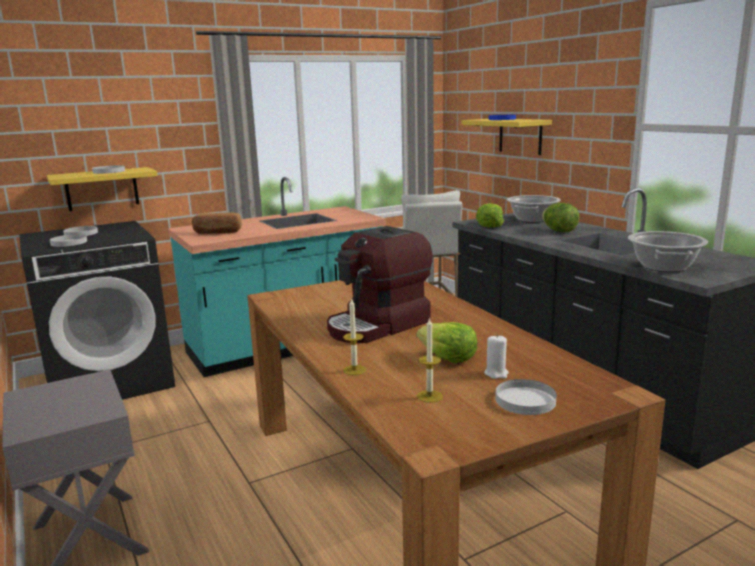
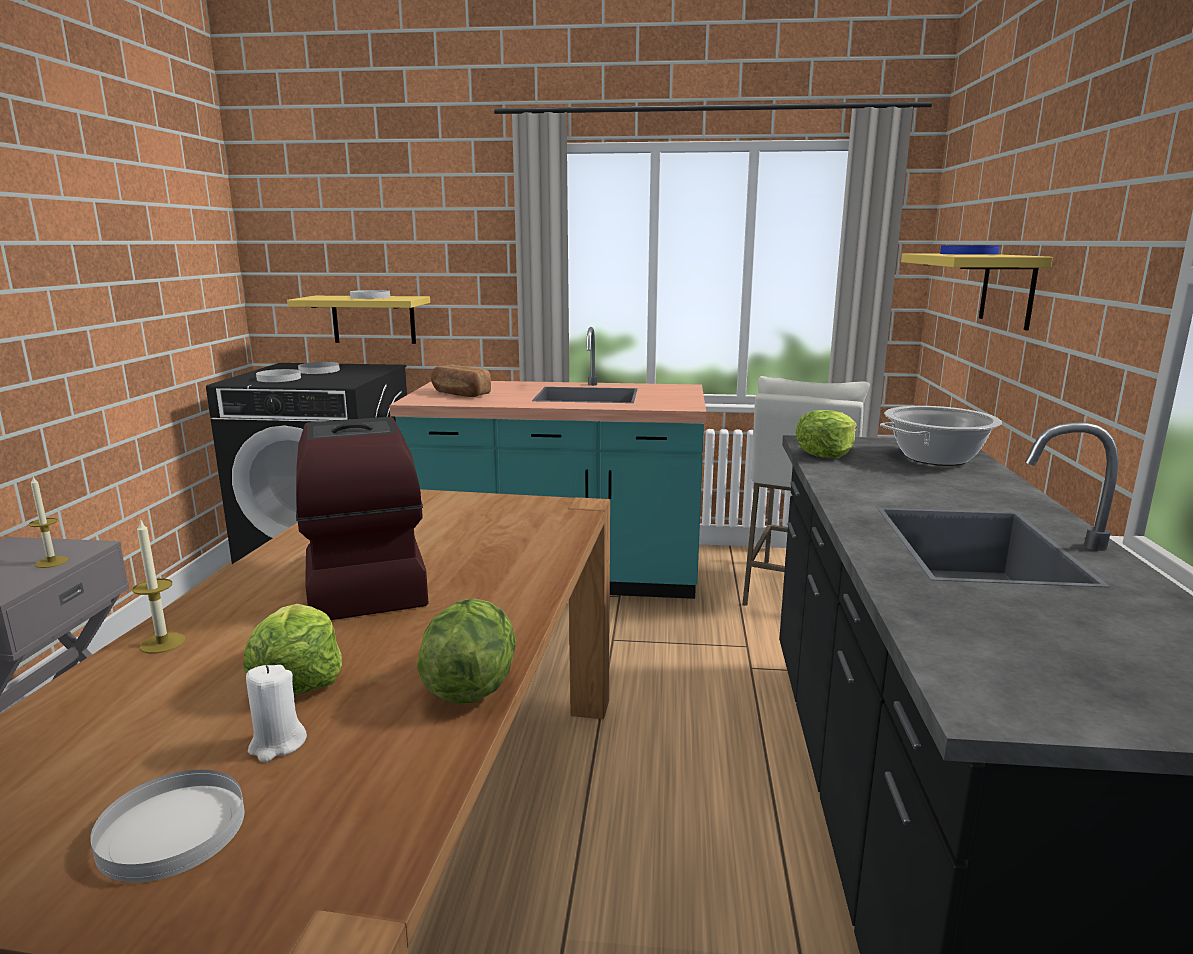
camera: 35 degrees right, 0 degrees up
coffee machine [327,226,433,343] -> coffee machine turned 75 degrees clockwise [296,417,429,620]
candle [417,317,443,403] -> candle moved to [28,477,69,568]
lettuce [542,203,579,232] -> lettuce moved to [417,598,516,704]
cooking pot [628,231,708,272] -> none

